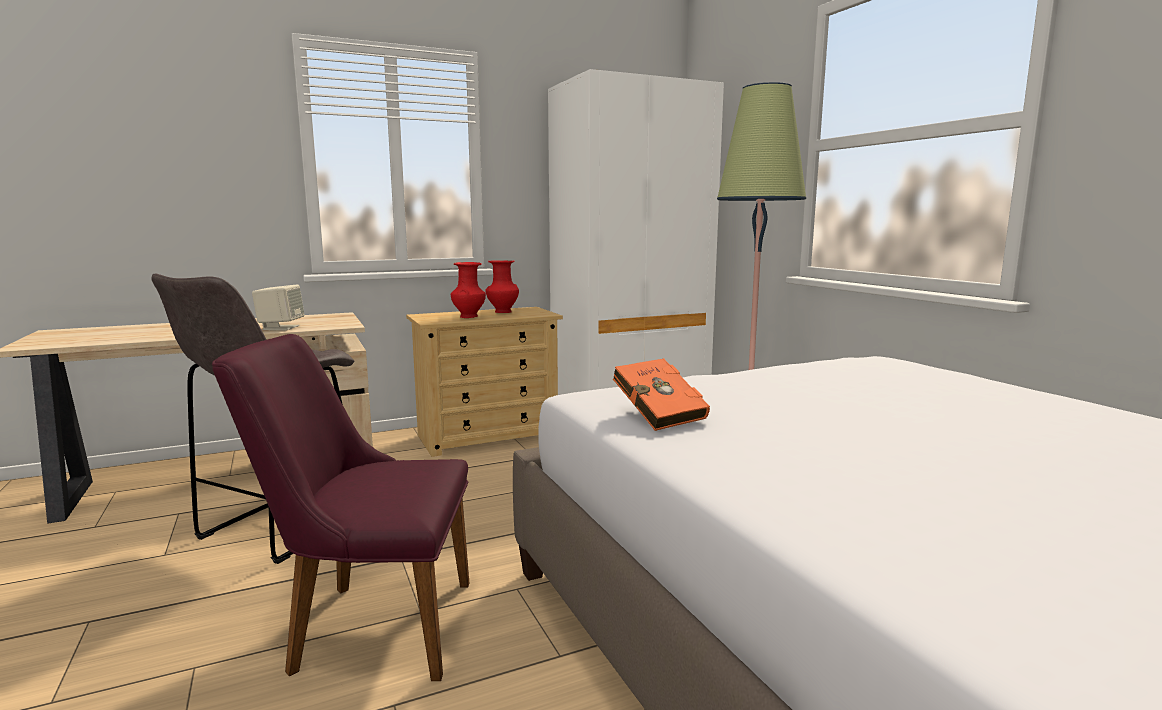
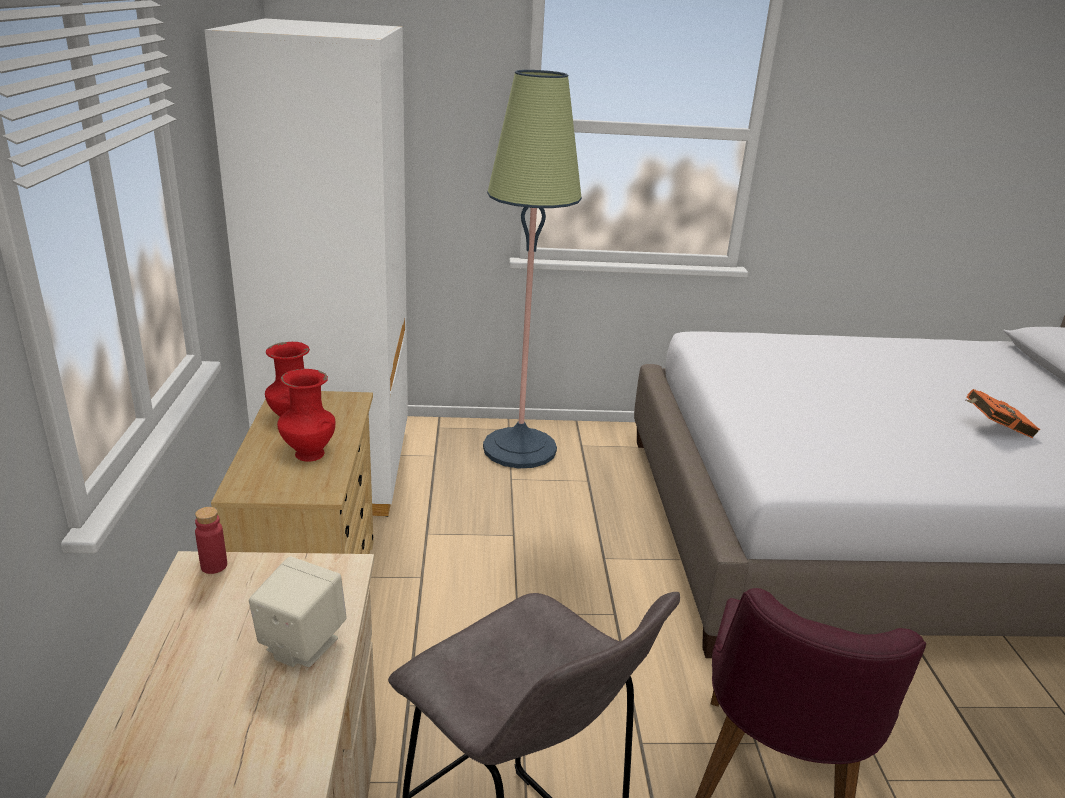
camera: 70 degrees left, 15 degrees up
orange book [613,358,710,431] -> orange book moved to [965,389,1040,438]
none -> red bottle [195,507,227,574]

